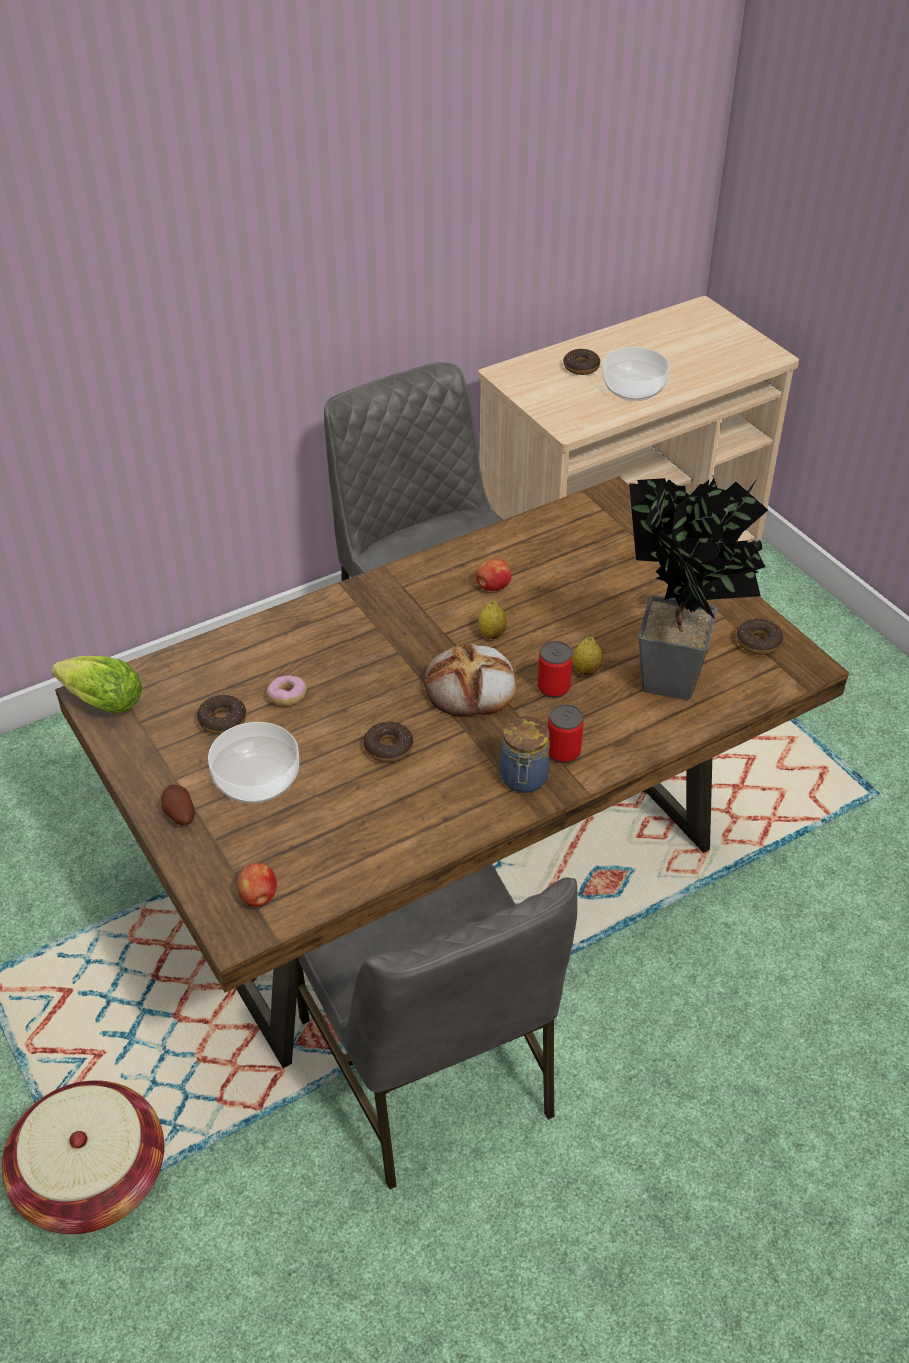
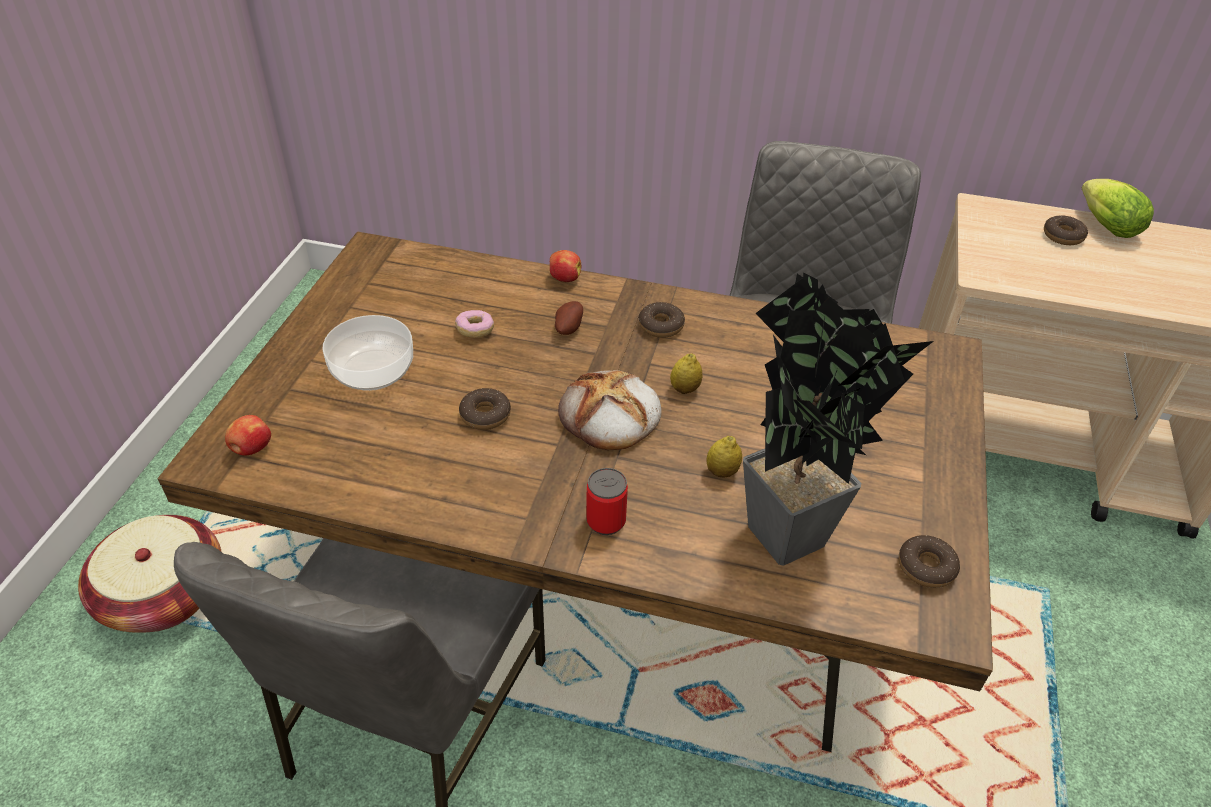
camera: 45 degrees right, 0 degrees up
lettuce [52,656,142,713] -> lettuce moved to [1082,179,1154,238]
potato [161,785,195,825] -> potato moved to [555,301,583,335]
donut [197,695,246,735] -> donut moved to [638,302,685,338]
apple [476,559,512,591] -> apple moved to [550,250,581,282]
jar [500,717,550,793] -> none
can [537,641,573,698] -> none
bowl [602,347,670,401] -> none

